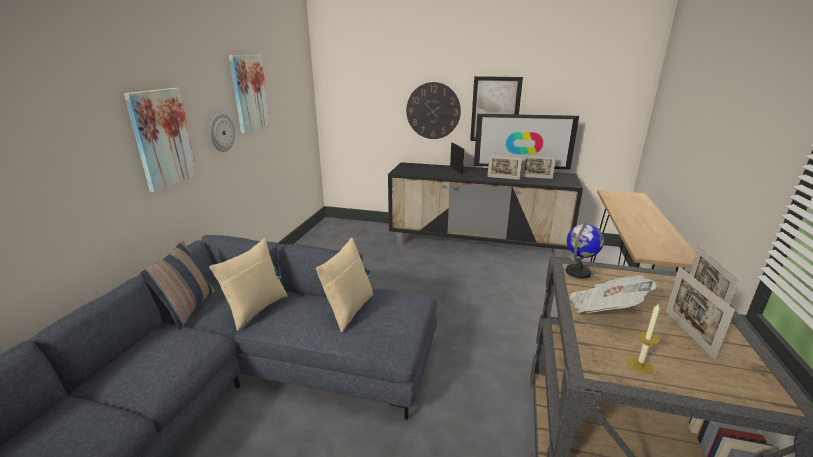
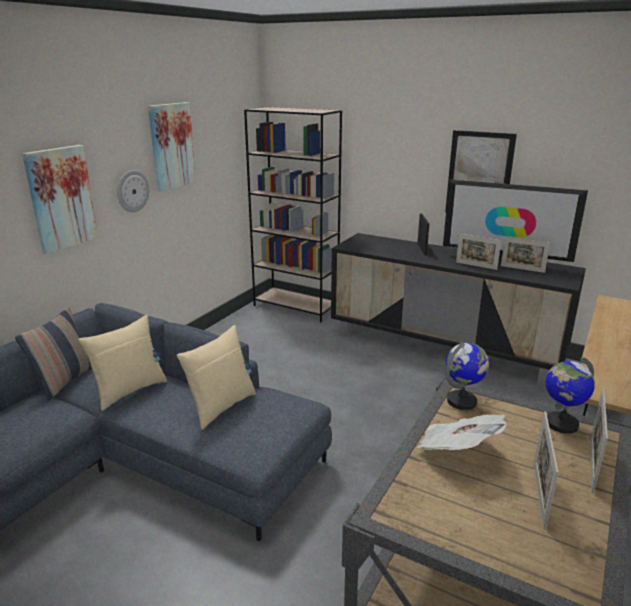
camera: 15 degrees right, 0 degrees up
wall clock [406,82,461,139] -> none
candle [627,303,660,374] -> none
none -> beige bookcase [244,107,342,322]
none -> globe [545,357,595,434]

